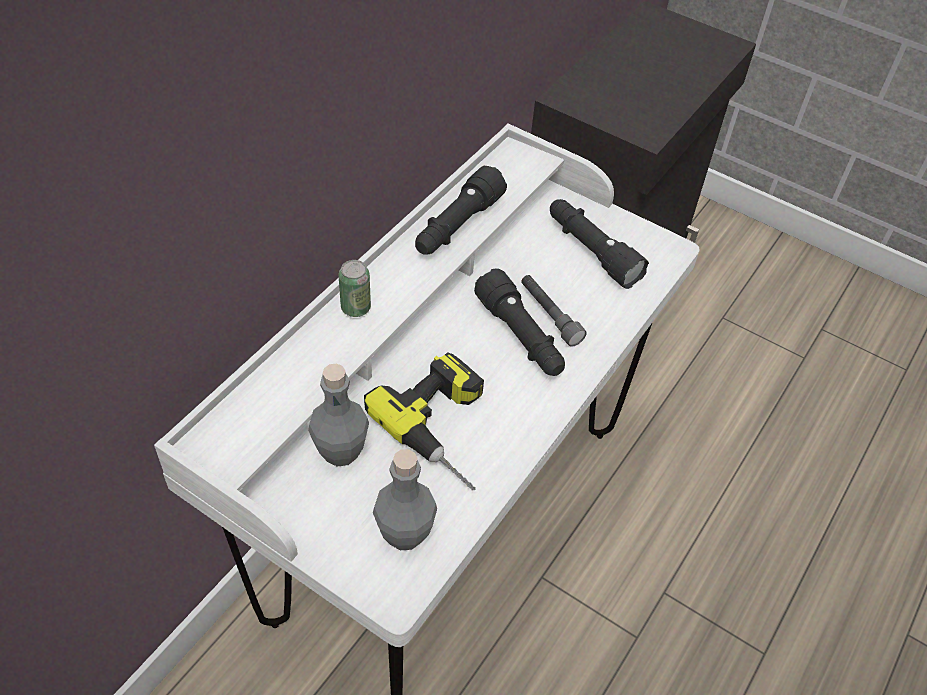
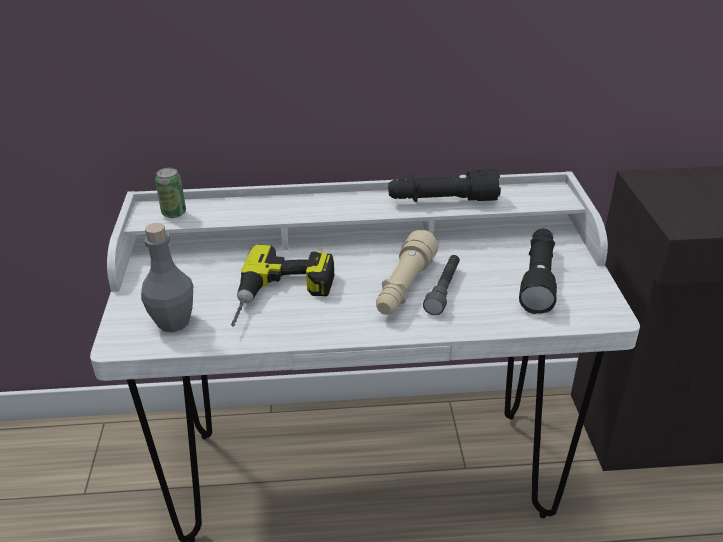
camera: 55 degrees right, 15 degrees down
grey bottle [308,363,369,467] -> none
can [339,260,371,317] -> can moved to [155,168,186,218]
black flashlight [474,268,565,376] -> beige flashlight [376,230,439,315]

